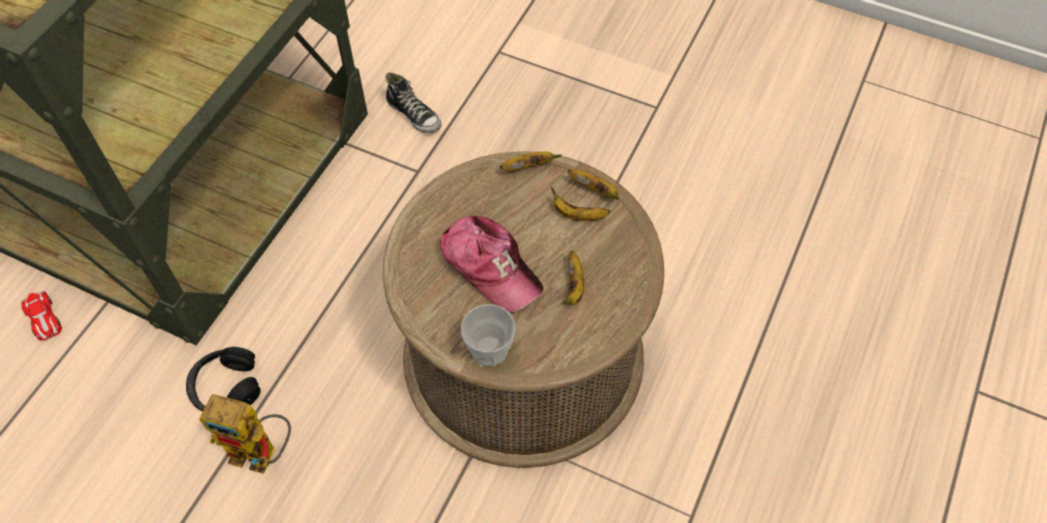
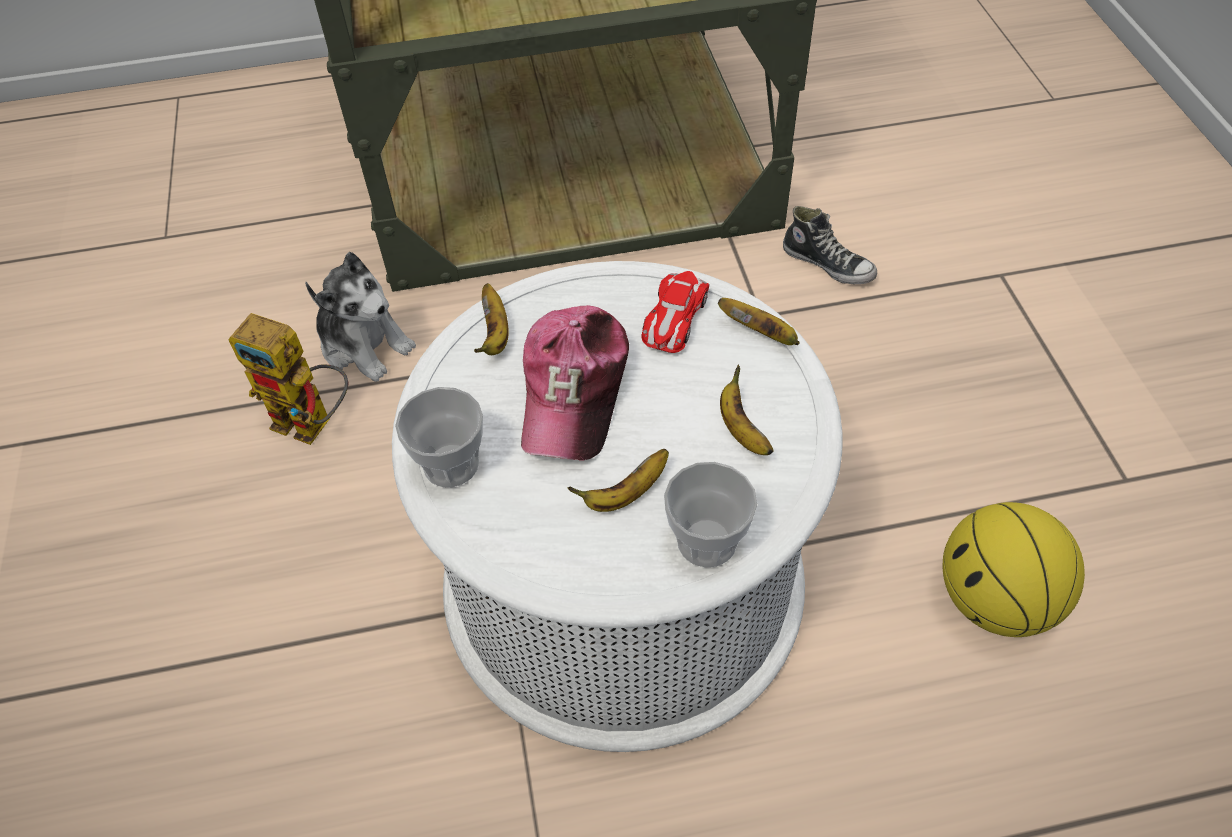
camera: 55 degrees right, 5 degrees down
toy car [21,291,62,341] -> toy car moved to [641,271,710,353]
black headphones [186,347,261,411] -> plush toy [305,252,416,382]
toy robot [199,394,291,474] -> toy robot turned 45 degrees counterclockwise [229,313,348,445]
brown coffee table [383,151,664,468] -> white coffee table [392,261,843,752]
shoe [386,72,441,133] -> shoe turned 60 degrees counterclockwise [783,206,877,284]
banana [568,169,620,200] -> banana moved to [474,283,509,355]
none -> cup [664,462,757,567]
none -> basketball [942,502,1085,637]

